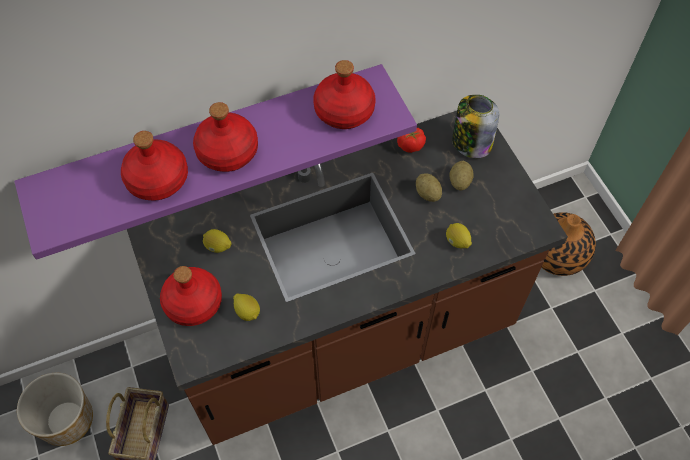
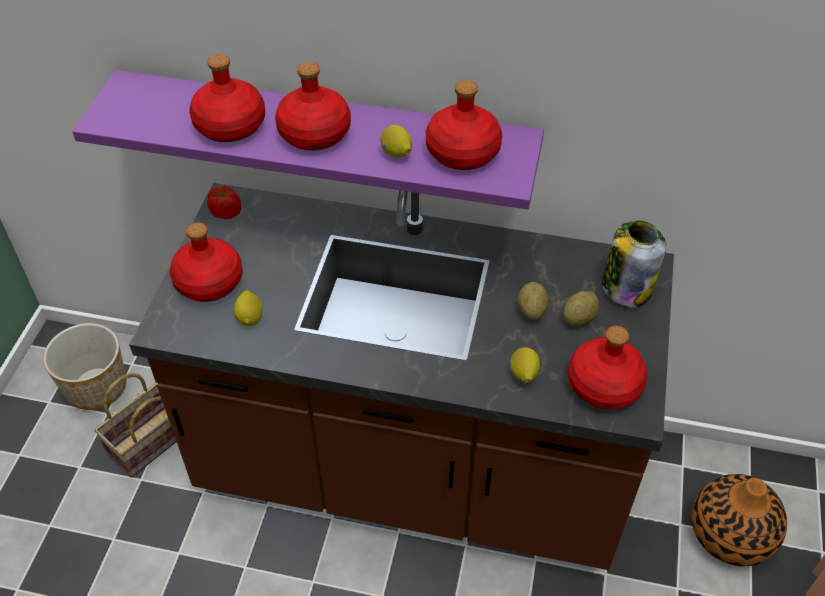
camera: 35 degrees right, 10 degrees down
lemon [203,229,232,253] -> lemon moved to [380,125,412,158]
tomato [397,128,426,153] -> tomato moved to [207,186,241,219]
none -> red bottle [568,326,648,409]

